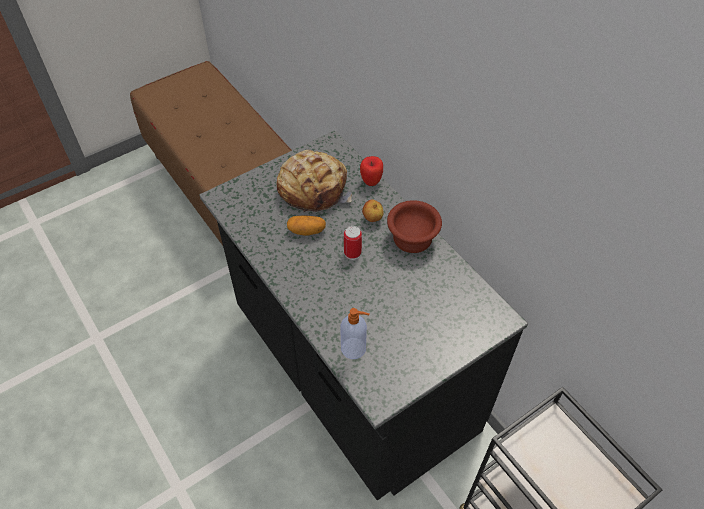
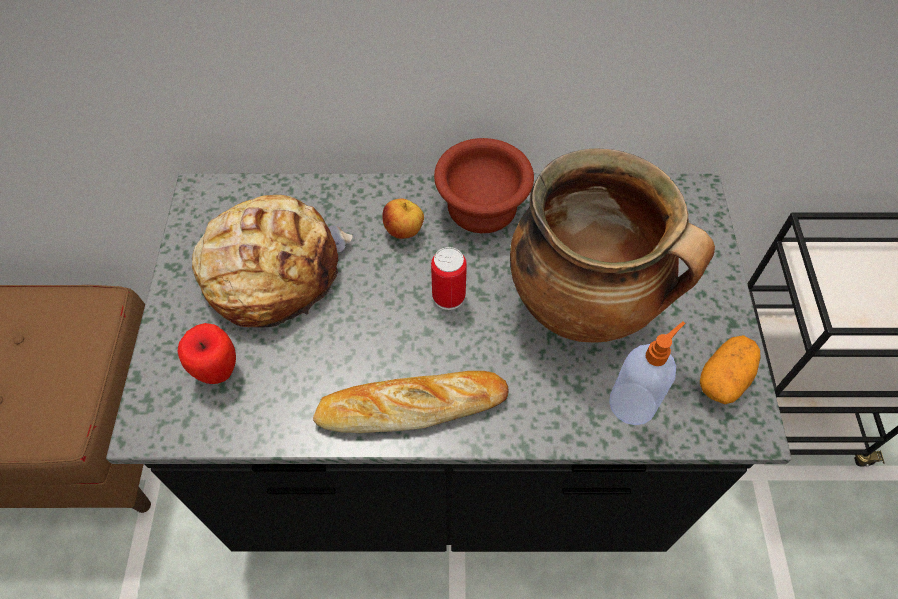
camera: 55 degrees left, 5 degrees up
potato [287,215,326,236] -> potato moved to [700,335,761,404]
apple [360,156,383,186] -> apple moved to [178,323,236,384]
none -> bread [313,371,509,433]
none -> cooking pot [510,148,715,343]

